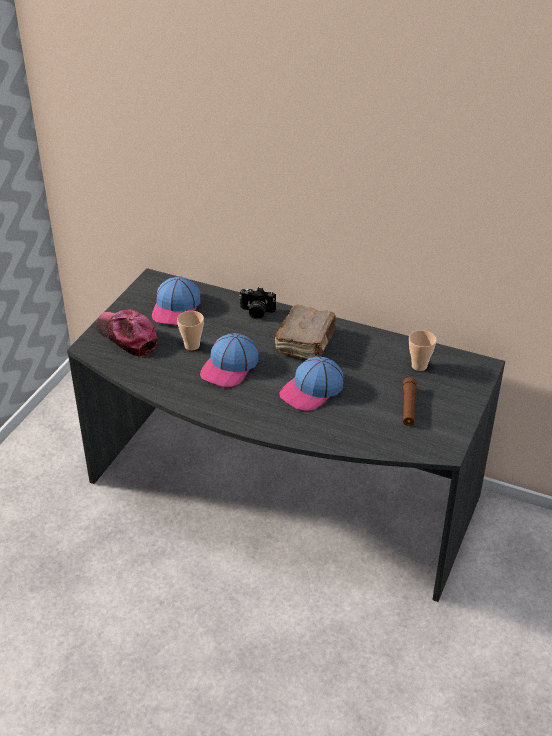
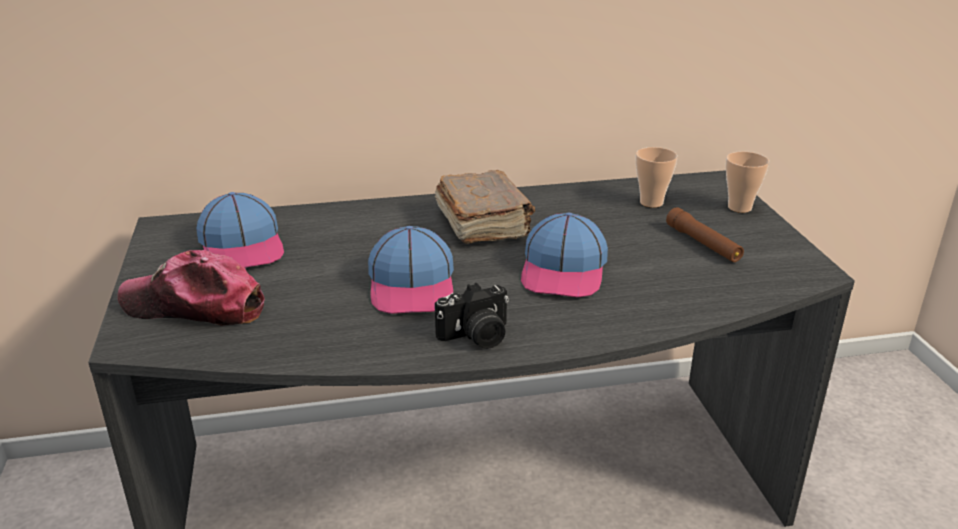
camera: 35 degrees left, 10 degrees down
cup [177,311,204,350] -> cup moved to [726,151,770,213]
camera [239,287,276,319] -> camera moved to [435,283,509,349]

